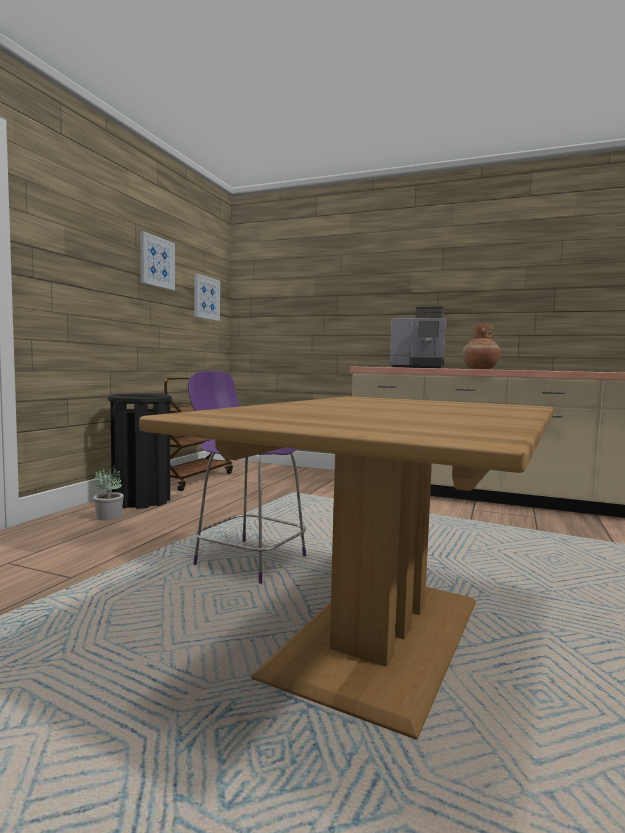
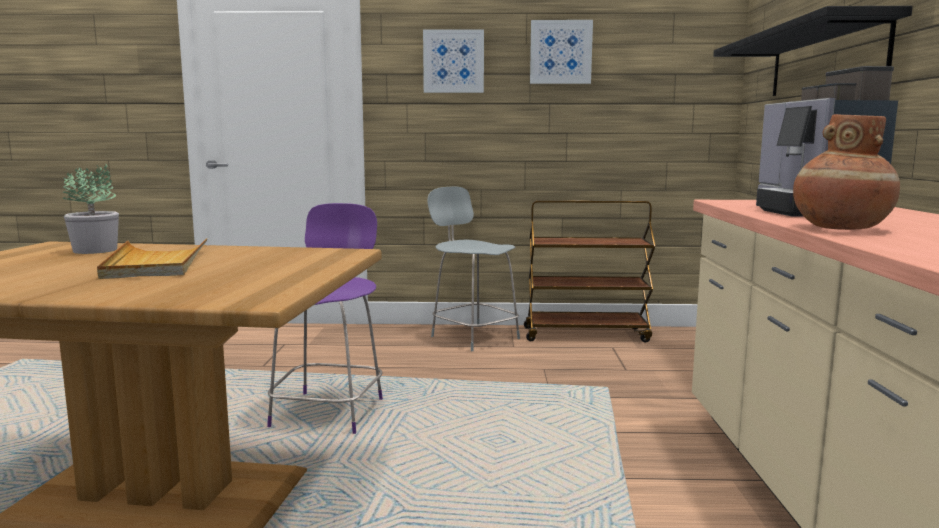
camera: 70 degrees right, 5 degrees up
potted plant [93,465,124,521] -> potted plant moved to [63,163,119,254]
black trash can [108,394,172,509] -> grey chair [427,187,520,351]
picture [194,273,220,321] -> picture moved to [423,29,484,93]
none -> beige tray [97,238,208,279]
none -> black shelf [713,6,913,96]

